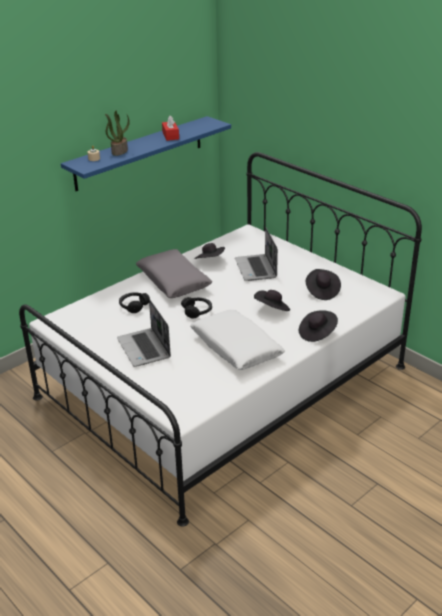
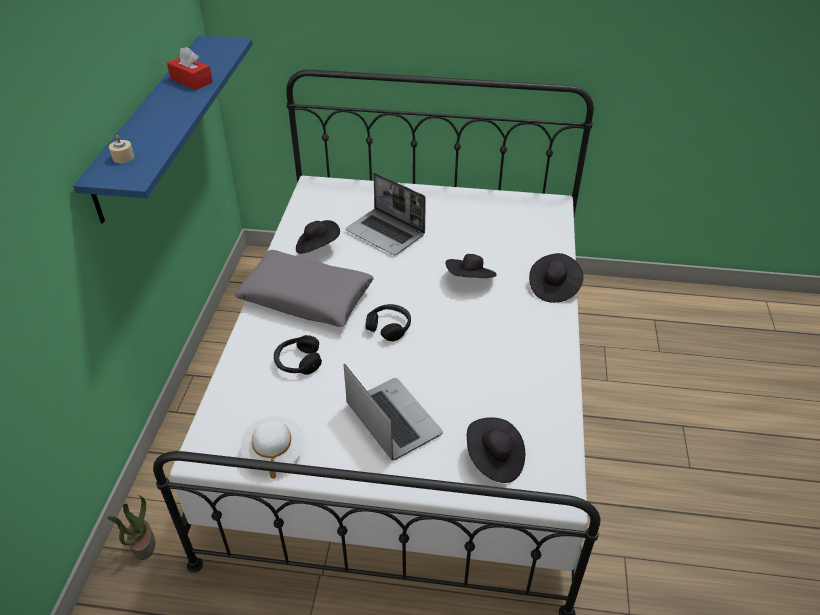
camera: 40 degrees left, 10 degrees up
potted plant [105,111,130,156] -> potted plant moved to [107,495,155,560]
laptop [117,299,171,367] -> laptop turned 150 degrees counterclockwise [344,364,443,461]
white pillow [190,310,285,370] -> none
black hat [306,269,341,300] -> black hat moved to [467,417,525,483]
none -> white hat [241,416,304,479]

